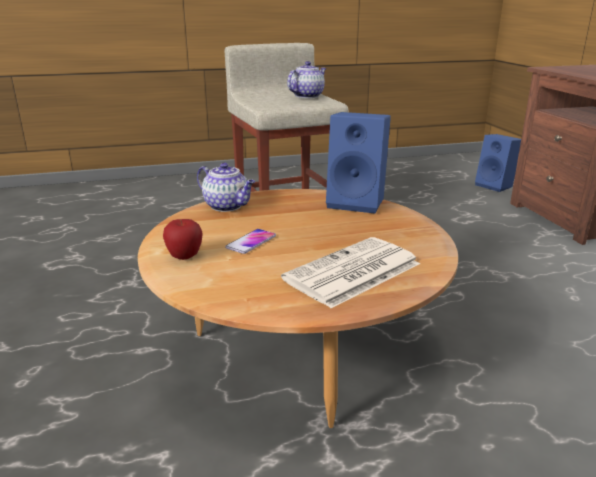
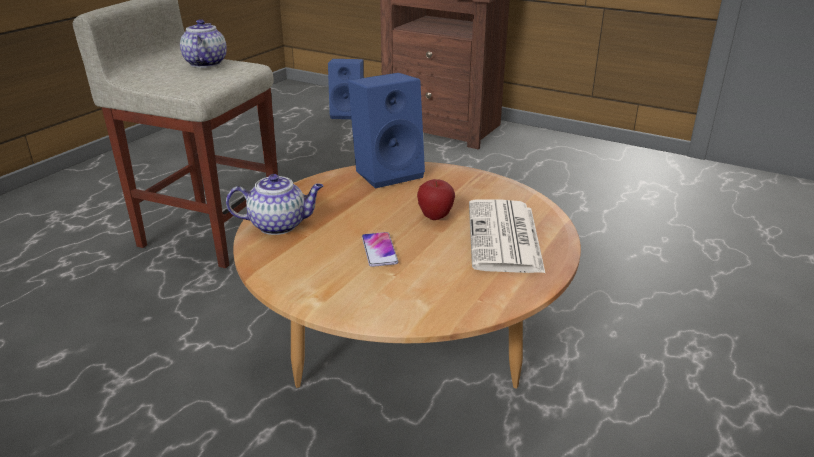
camera: 45 degrees left, 5 degrees up
apple [163,219,203,260] -> apple moved to [417,179,455,220]

